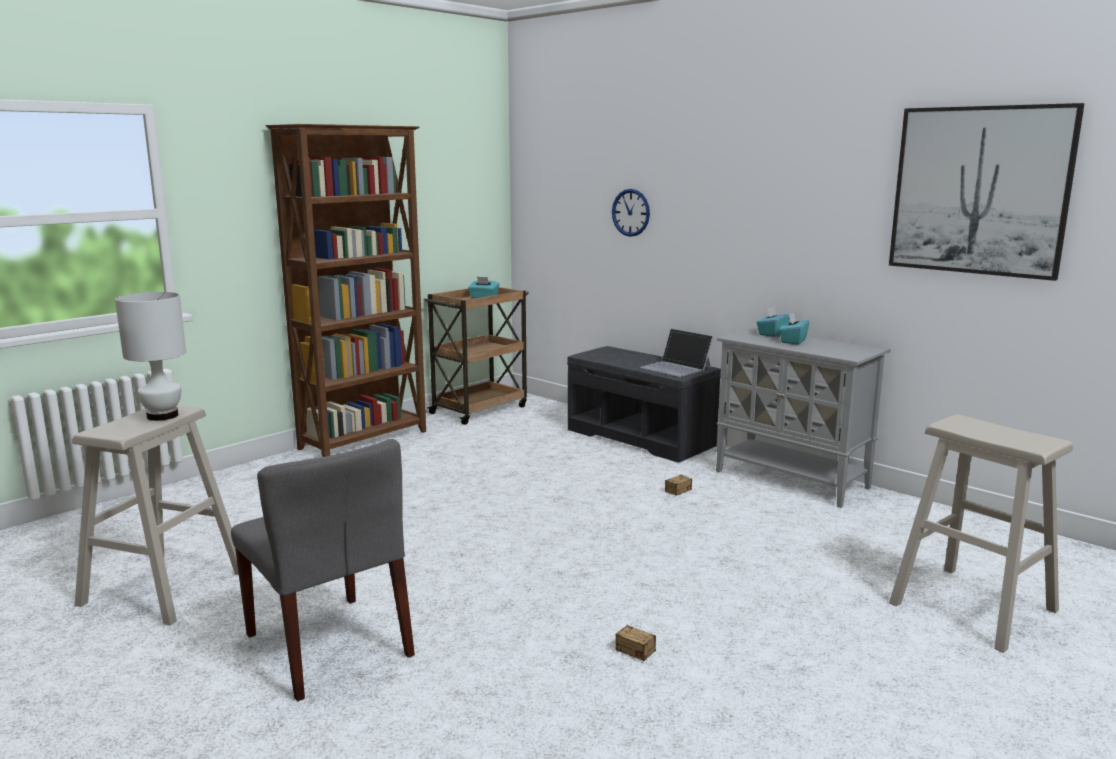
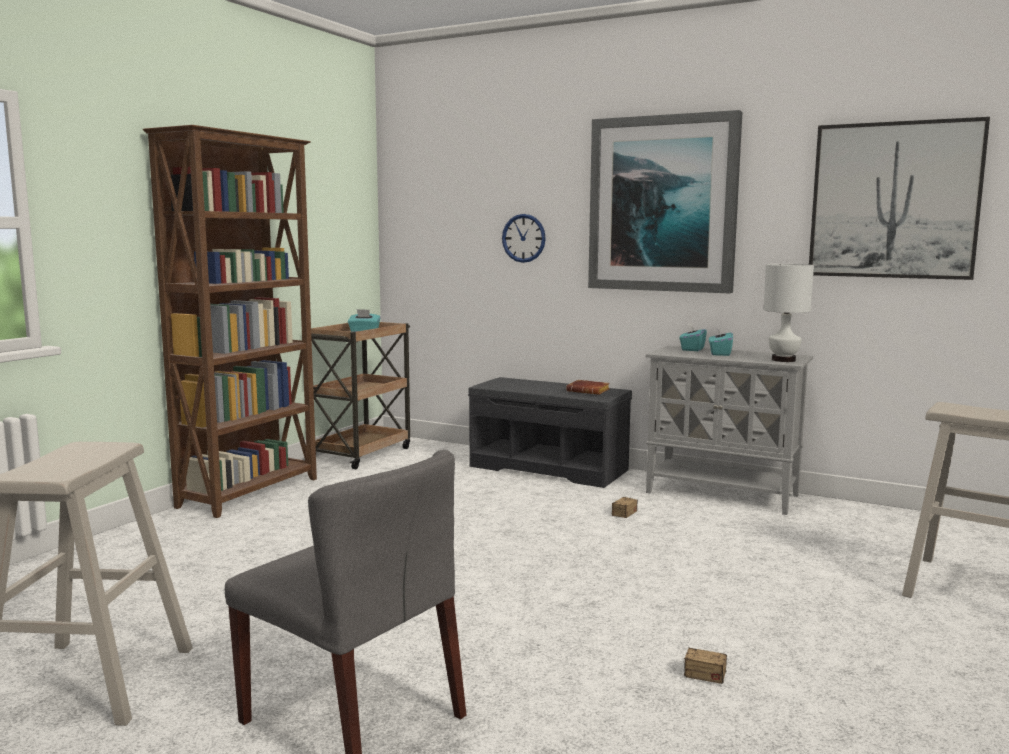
camera: 15 degrees left, 5 degrees down
white table lamp [115,292,186,421] -> white table lamp moved to [763,264,814,362]
laptop [640,328,714,377] -> brown book [566,380,610,395]
none -> picture [588,110,742,294]

